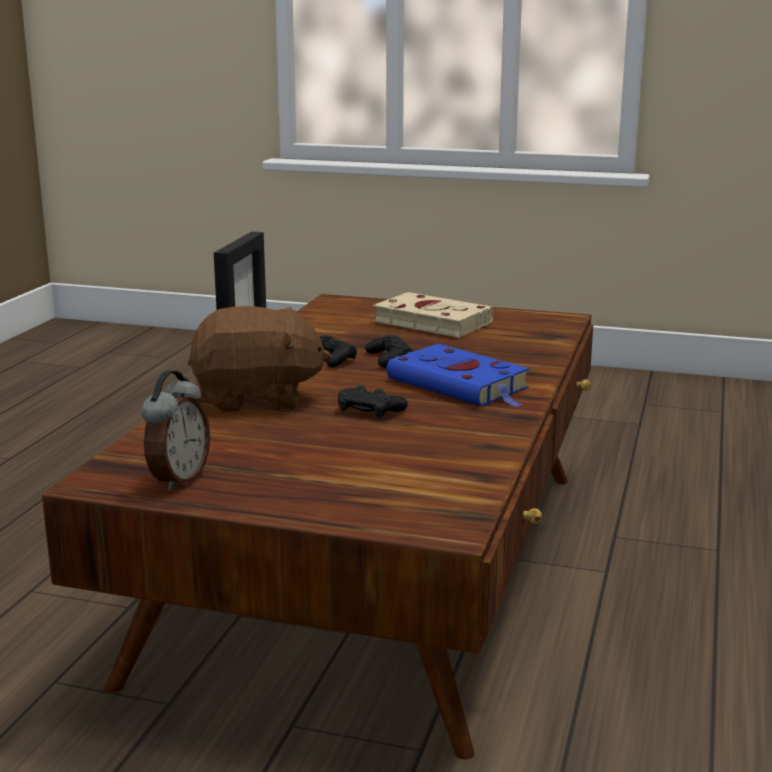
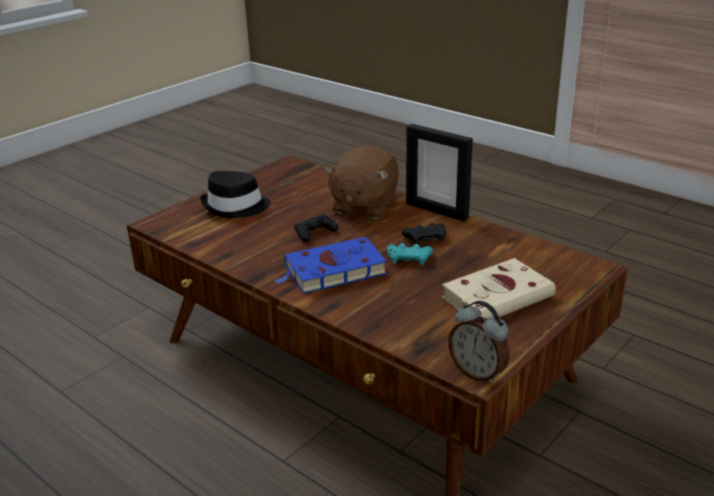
camera: 115 degrees right, 10 degrees up
alarm clock [142,370,210,491] -> alarm clock moved to [449,301,510,384]
black game controller [365,335,414,368] -> turquoise game controller [387,243,433,265]
none -> black hat [200,171,271,218]

